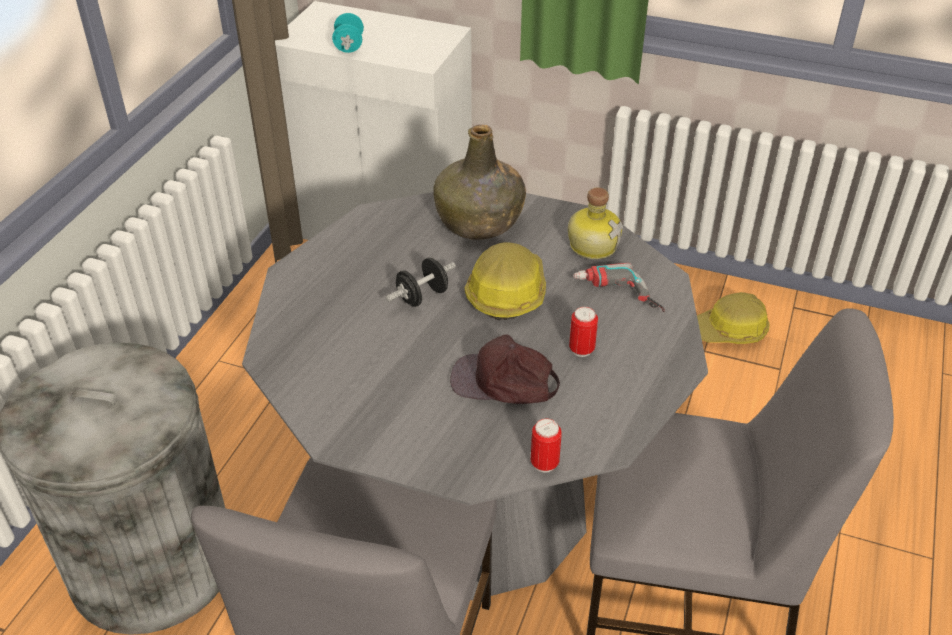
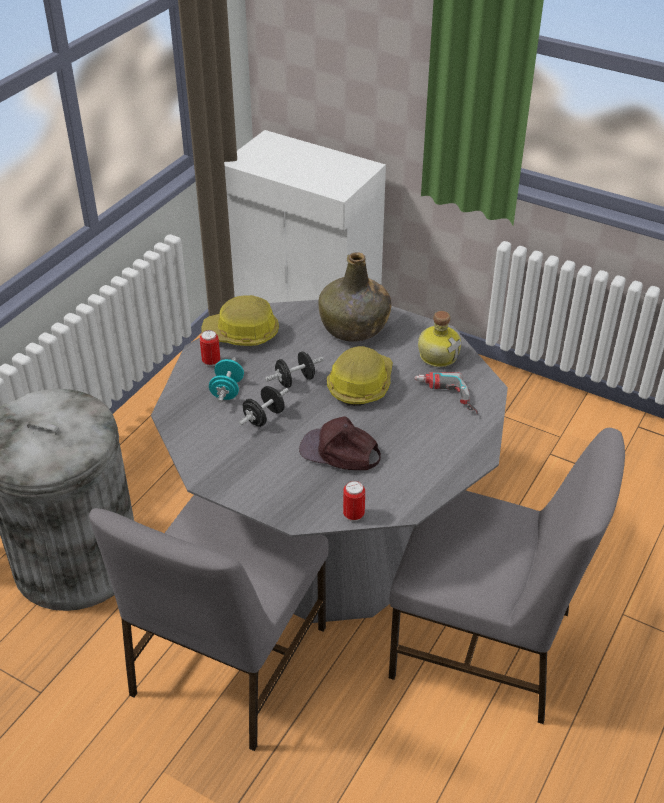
camera: 10 degrees right, 0 degrees up
turquoise dumbbell [332,13,364,53] -> turquoise dumbbell moved to [209,357,244,403]
can [569,307,598,357] -> can moved to [200,330,220,367]
hard hat [697,292,770,344] -> hard hat moved to [201,295,279,346]
none -> black dumbbell [239,386,289,427]

